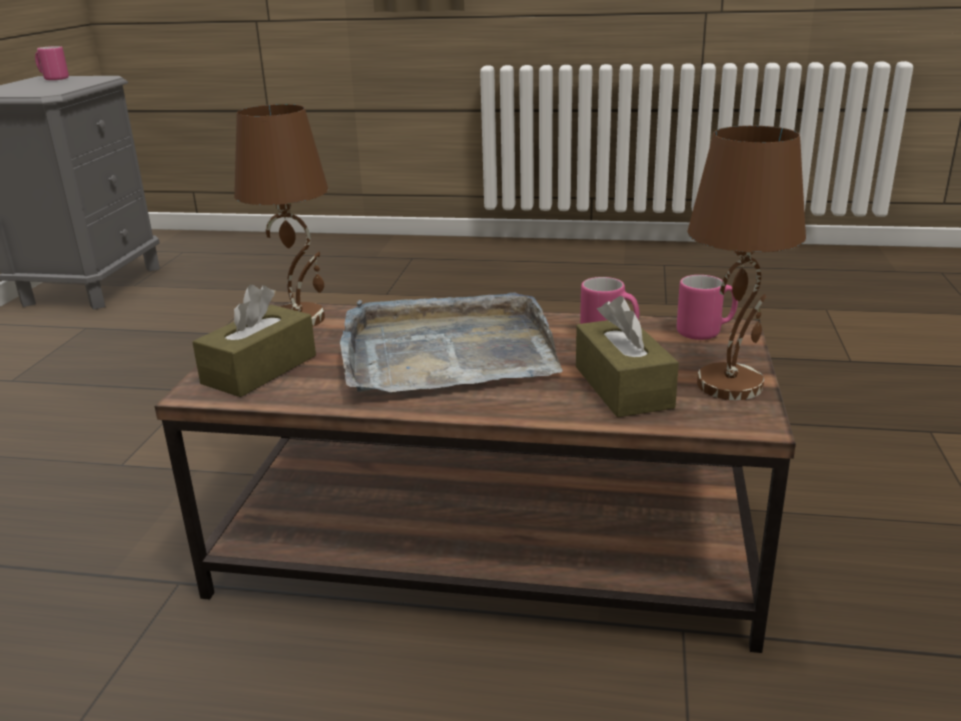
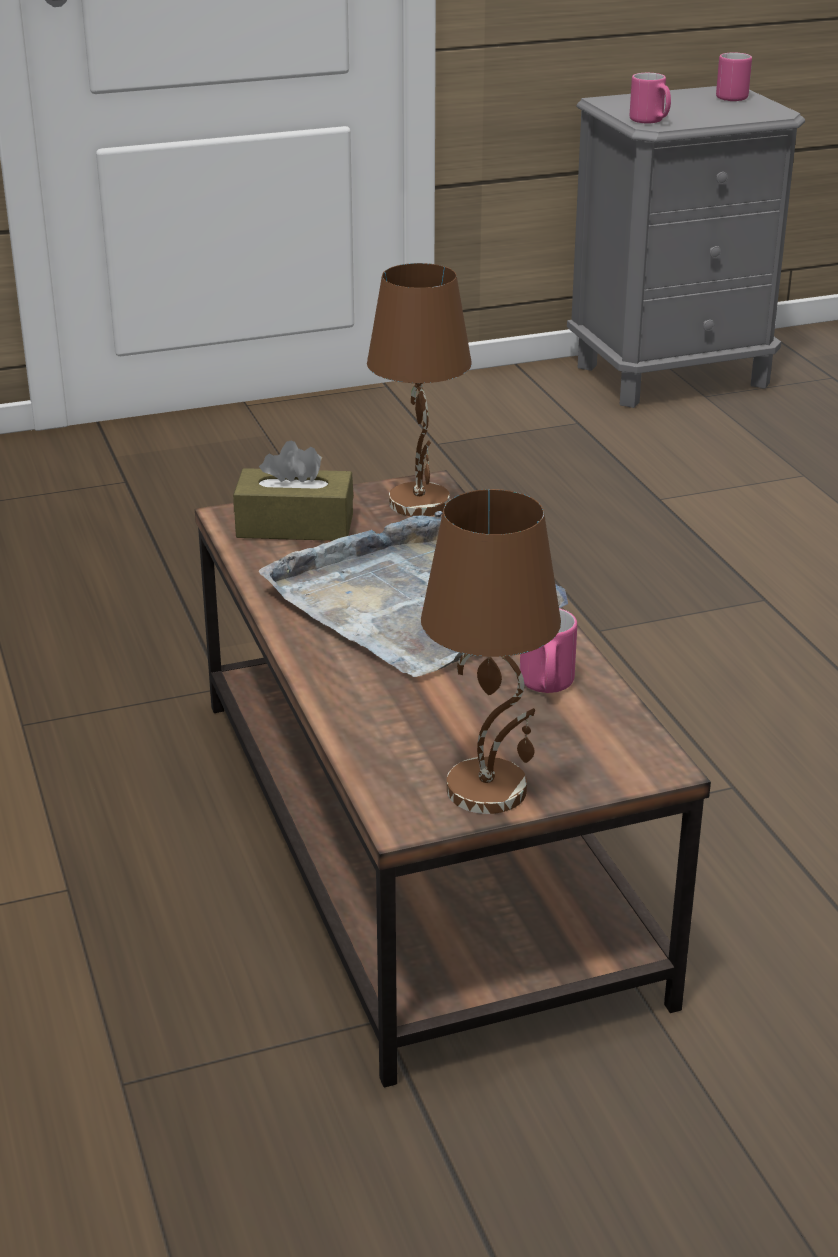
camera: 60 degrees right, 5 degrees up
brown tissue box [576,296,679,417] -> none
pink mug [677,275,738,340] -> pink mug moved to [630,73,671,123]

